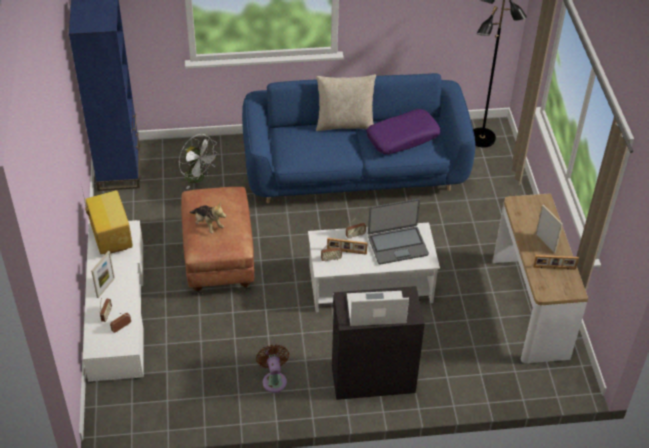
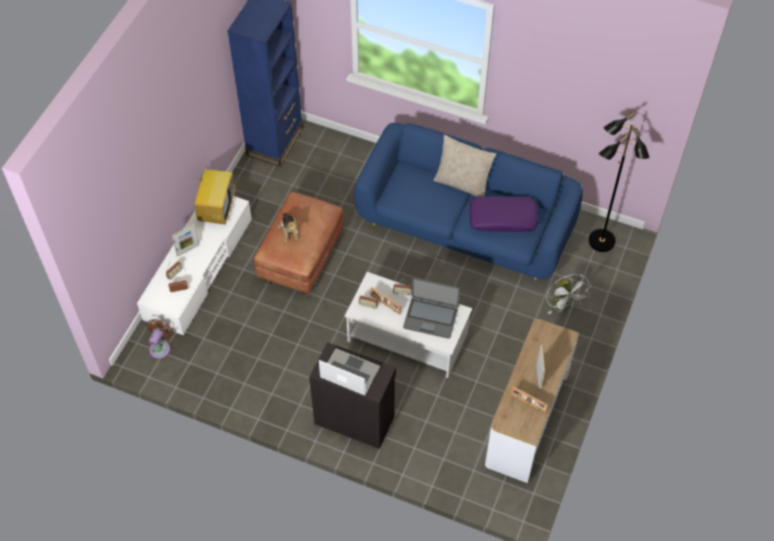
camera: 30 degrees right, 10 degrees up
white fan [179,134,219,189] -> white fan moved to [546,274,591,314]
brown fan [256,344,289,393] -> brown fan moved to [146,319,174,359]

